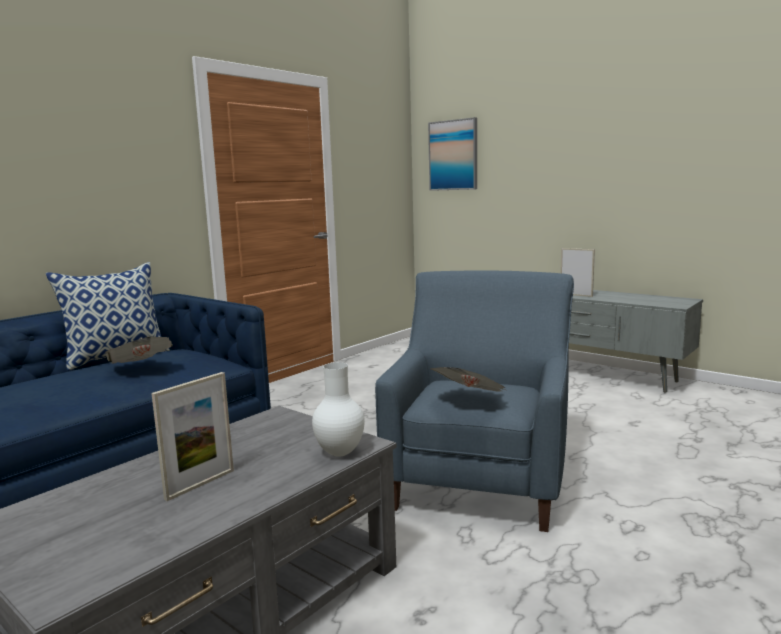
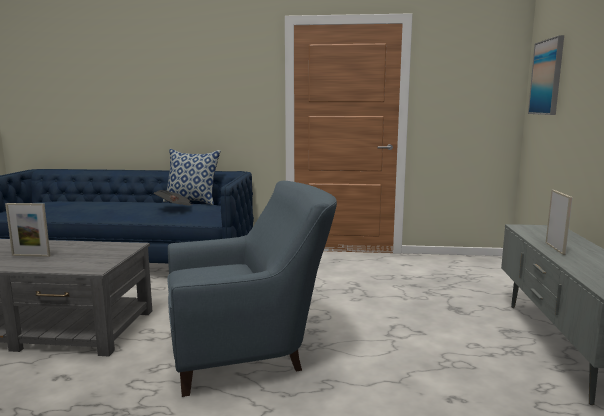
camera: 55 degrees right, 0 degrees up
white vase [312,362,365,457] -> none
newspaper [430,367,505,391] -> none

